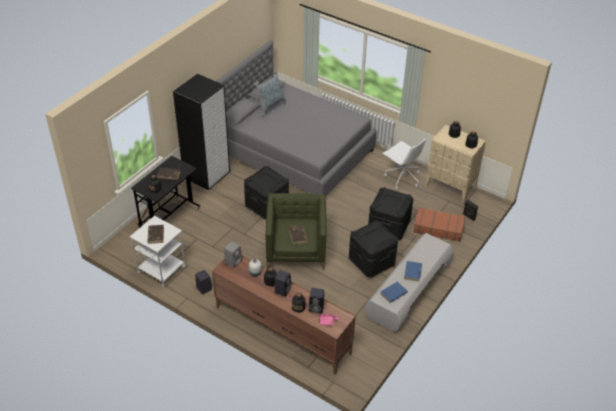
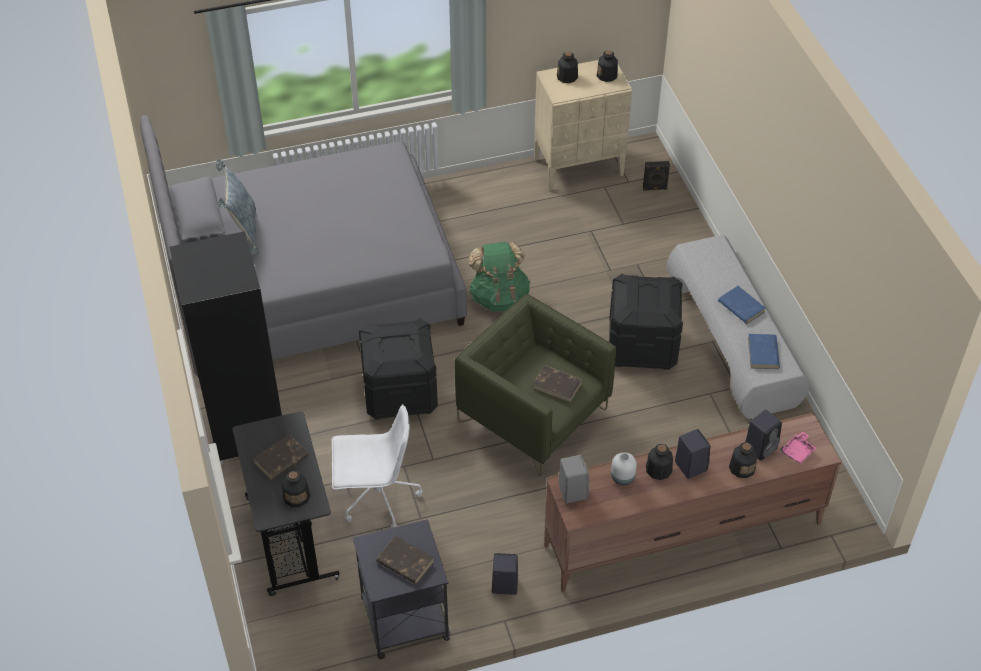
camera: 50 degrees left, 5 degrees up
white cart [130,216,186,287] -> black cart [353,519,450,659]
black storage box [368,187,413,240] -> none
white office chair [382,138,426,189] -> white office chair moved to [332,404,423,528]
brown suitcase [413,207,465,242] -> none
none -> green backpack [469,242,530,312]

